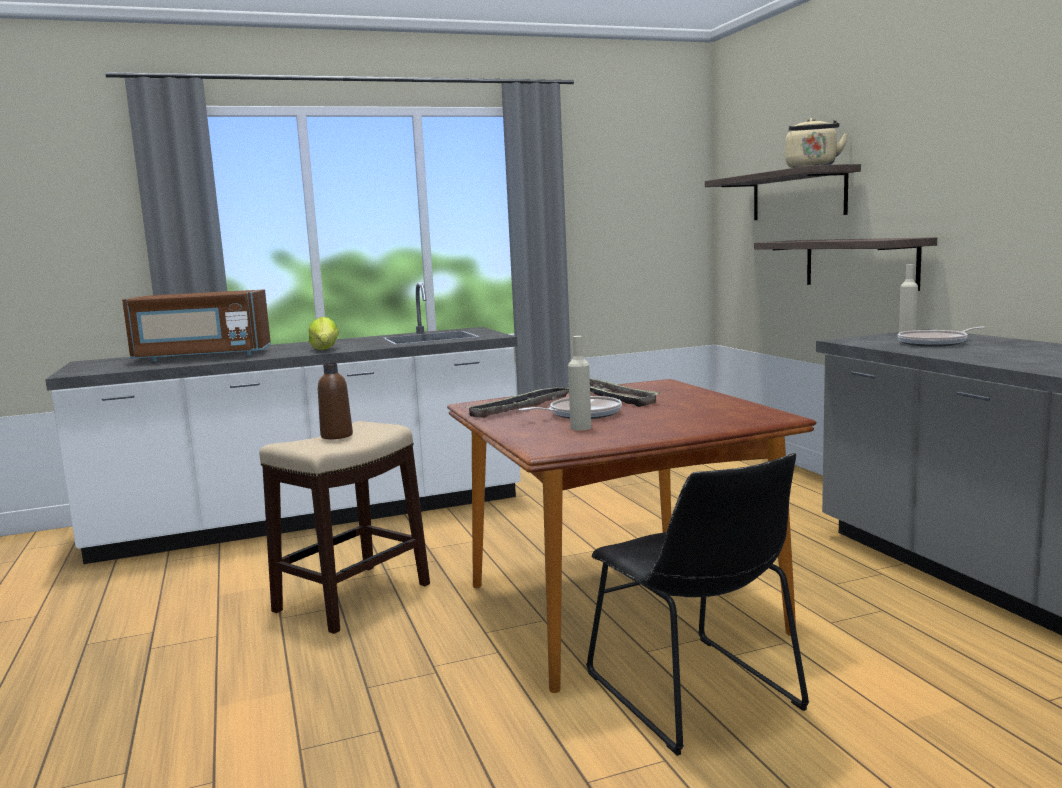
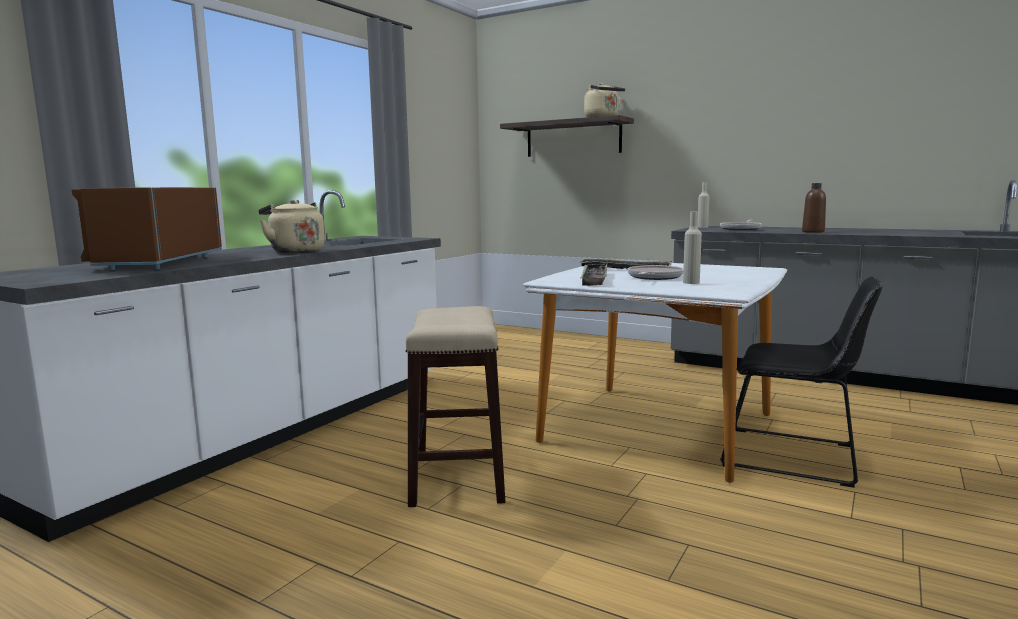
camera: 40 degrees left, 0 degrees up
brown microwave [122,289,271,362] -> brown microwave turned 135 degrees clockwise [72,187,222,270]
lettuce [309,317,339,350] -> beige kettle [258,200,325,253]
brown bottle [318,363,353,439] -> brown bottle moved to [802,183,826,233]
brown dining table [447,379,816,693] -> white dining table [523,261,787,483]
shelf [754,237,937,291] -> none

